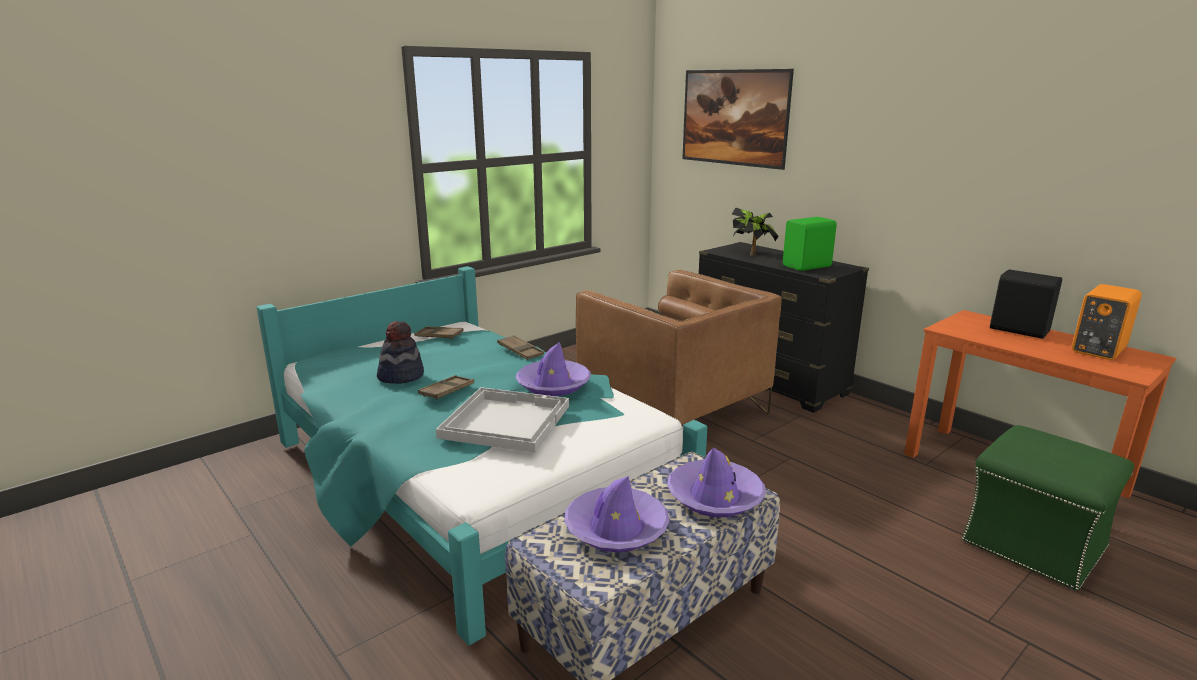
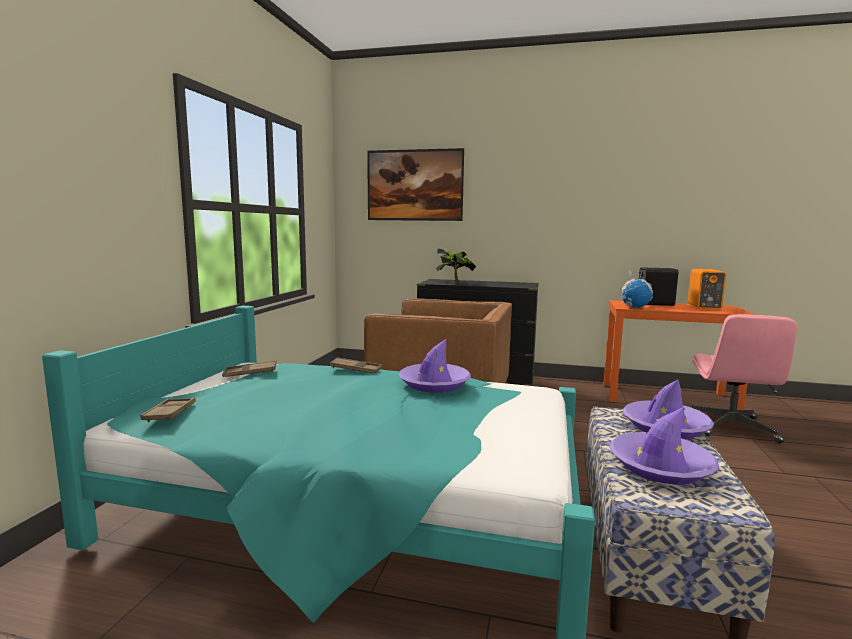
camera: 35 degrees left, 10 degrees down
hat [377,321,424,384] -> none
brown tray [418,375,474,400] -> brown tray moved to [140,397,196,422]
white tray [436,387,569,453] -> none
green speaker [783,217,837,271] -> none
green ottoman [962,425,1134,591] -> pink office chair [691,314,797,443]
none -> globe [619,270,653,308]

